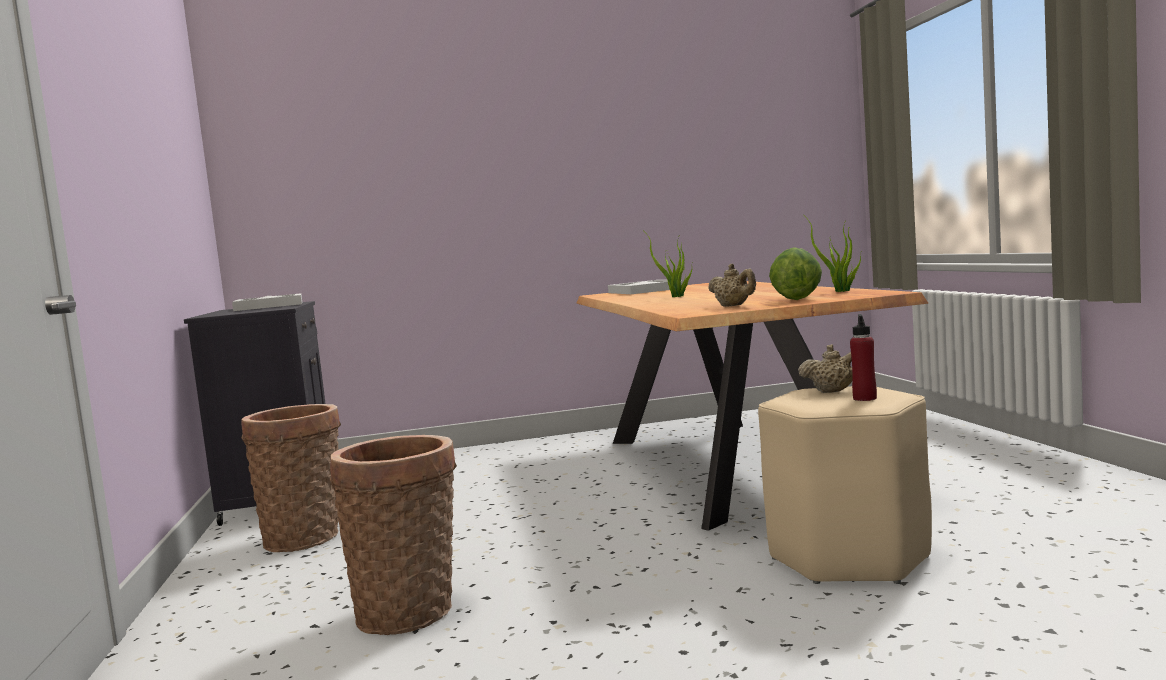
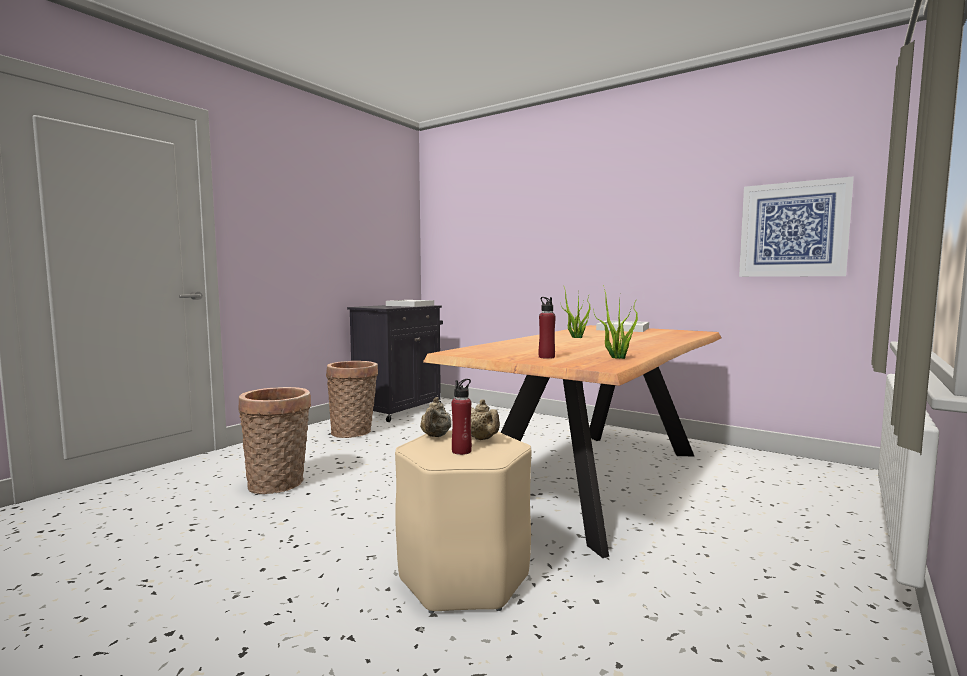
camera: 45 degrees right, 0 degrees up
beige teapot [708,264,756,307] -> beige teapot moved to [420,397,451,437]
lettuce [769,247,822,300] -> red bottle [539,297,556,359]
none -> picture [739,176,854,277]

